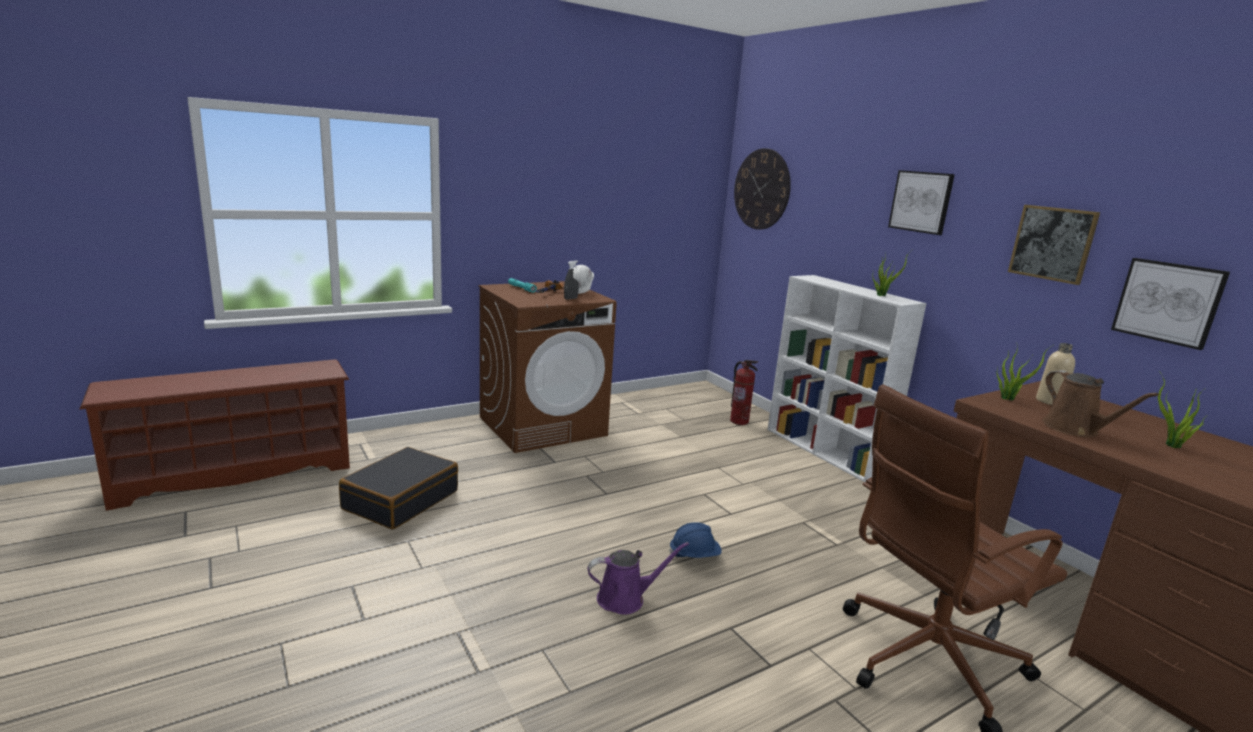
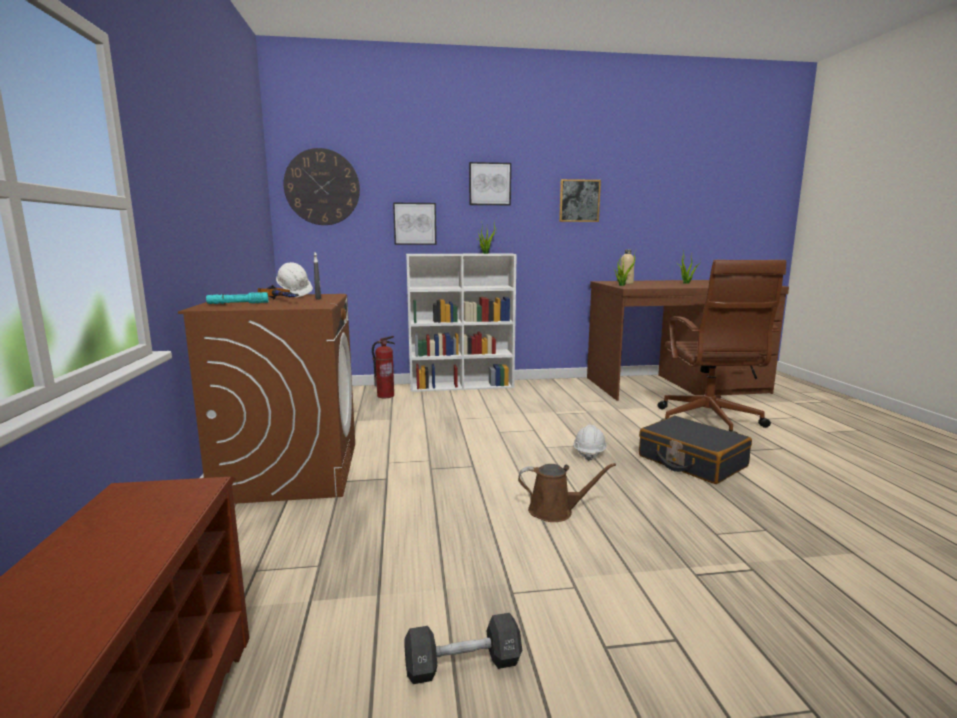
camera: 65 degrees left, 5 degrees down
black suitcase [339,447,458,529] -> black suitcase moved to [639,416,752,484]
purple watering can [587,542,689,615] -> none
blue hard hat [669,522,722,558] -> white hard hat [573,425,607,461]
brown watering can [1042,370,1159,437] -> brown watering can moved to [518,463,616,522]
picture [1111,258,1230,350] -> picture moved to [393,203,436,245]
none -> black dumbbell [404,613,522,684]

